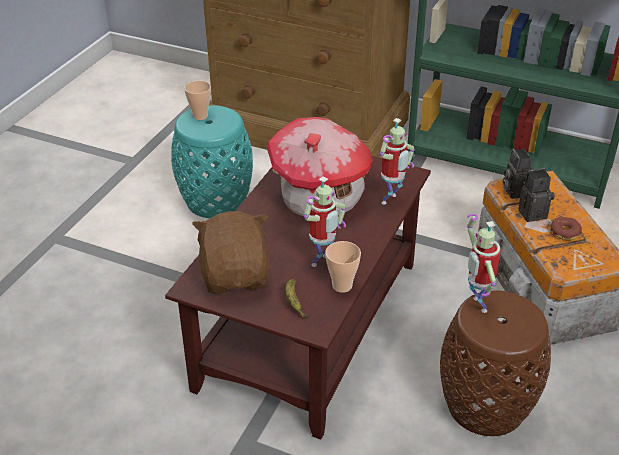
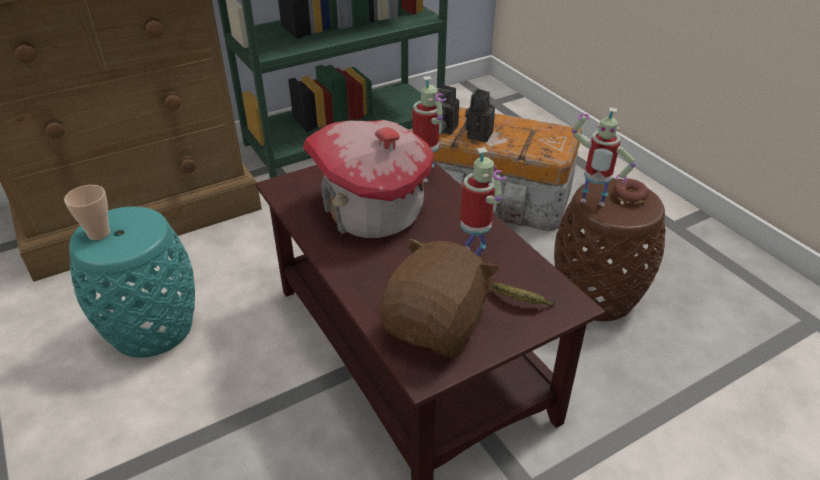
camera: 55 degrees left, 0 degrees up
brown plush toy [192,211,270,294] -> brown plush toy turned 90 degrees clockwise [380,238,500,357]
cup [325,241,361,293] -> none
donut [551,217,582,240] -> donut moved to [614,179,649,205]

